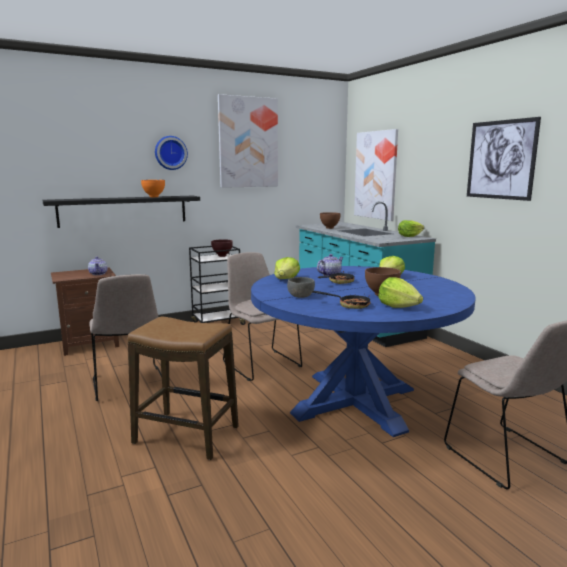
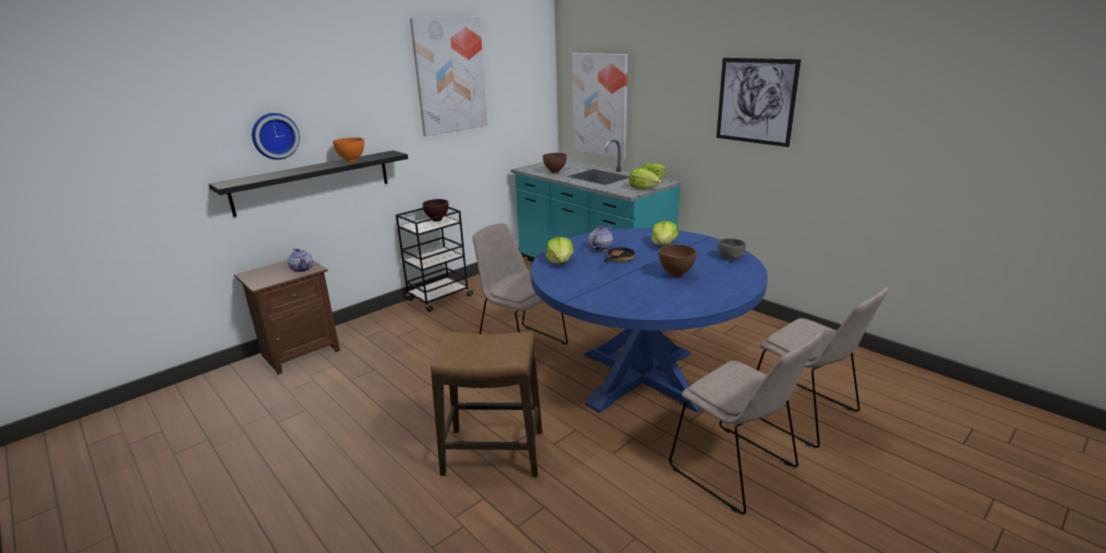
camera: 15 degrees left, 10 degrees up
beige chair [89,274,162,401] -> beige chair moved to [669,332,822,514]
wall clock [155,136,188,170] -> wall clock moved to [252,113,300,160]
grey bowl [287,277,315,298] -> grey bowl moved to [717,238,746,260]
frying pan [312,291,371,309] -> none
lettuce [378,277,423,308] -> lettuce moved to [629,168,661,189]

